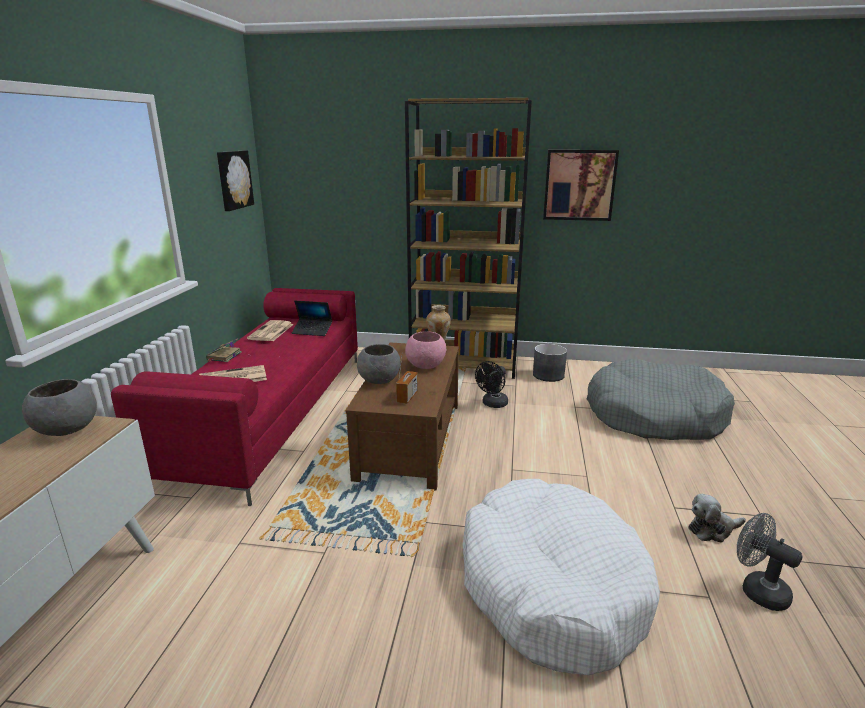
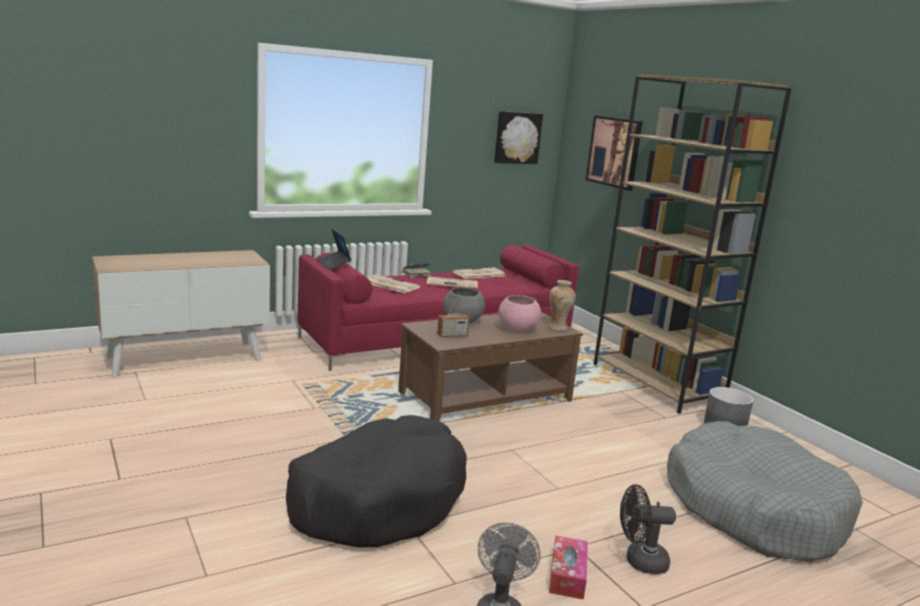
camera: 50 degrees right, 5 degrees down
grey bowl [22,379,97,436] -> none
laptop [292,301,332,336] -> laptop moved to [317,229,352,270]
white dog bed [463,479,660,675] -> black dog bed [286,415,467,547]
black fan [475,361,508,408] -> black fan moved to [620,484,676,574]
picture [543,150,619,221] -> picture moved to [586,115,643,191]
plush toy [689,494,746,543] -> tissue box [549,535,588,600]
none -> newspaper [427,277,478,289]

